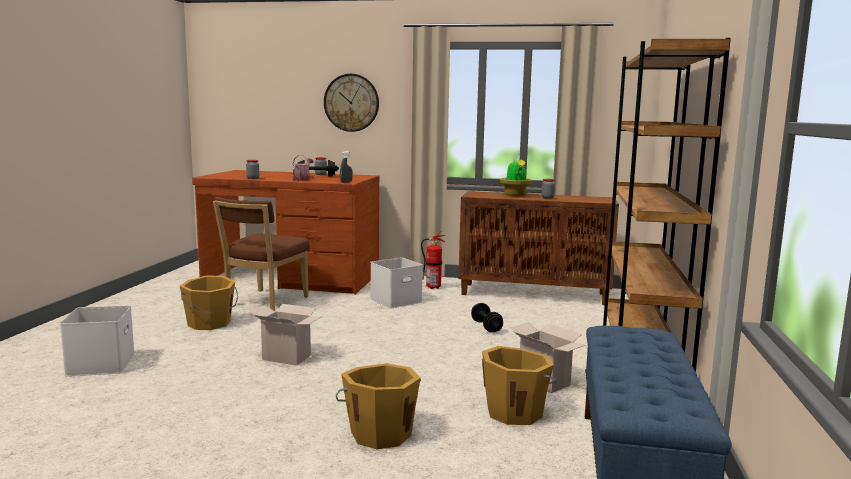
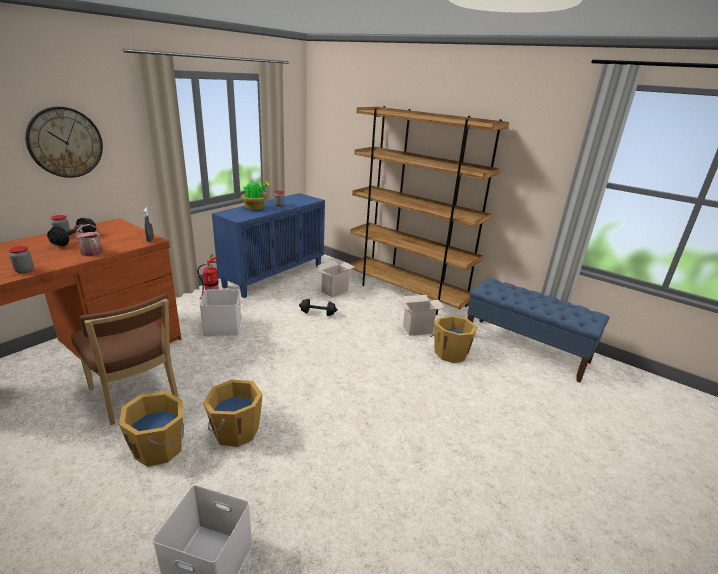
camera: 65 degrees left, 15 degrees up
cardboard box [249,304,323,366] -> cardboard box moved to [316,260,354,297]
orange bucket [336,363,421,449] -> orange bucket moved to [203,380,263,447]
brown cabinet [459,191,619,305] -> blue cabinet [212,193,325,298]

